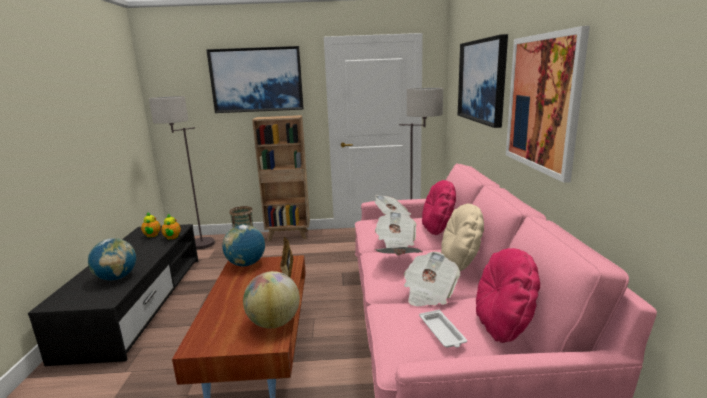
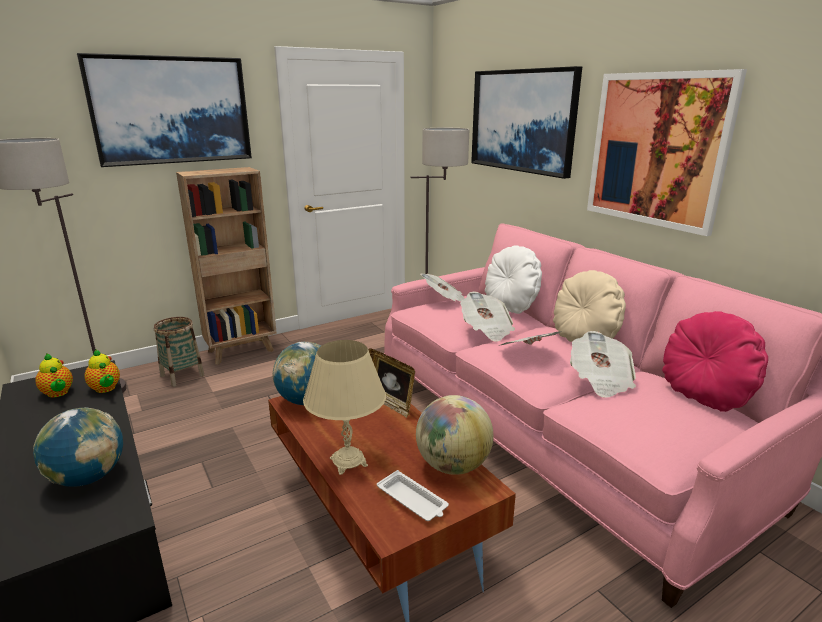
camera: 30 degrees left, 5 degrees up
white tray [419,310,467,348] -> white tray moved to [377,470,449,521]
pink pillow [422,180,456,235] -> white pillow [485,246,542,314]
none -> beige table lamp [303,340,386,475]

